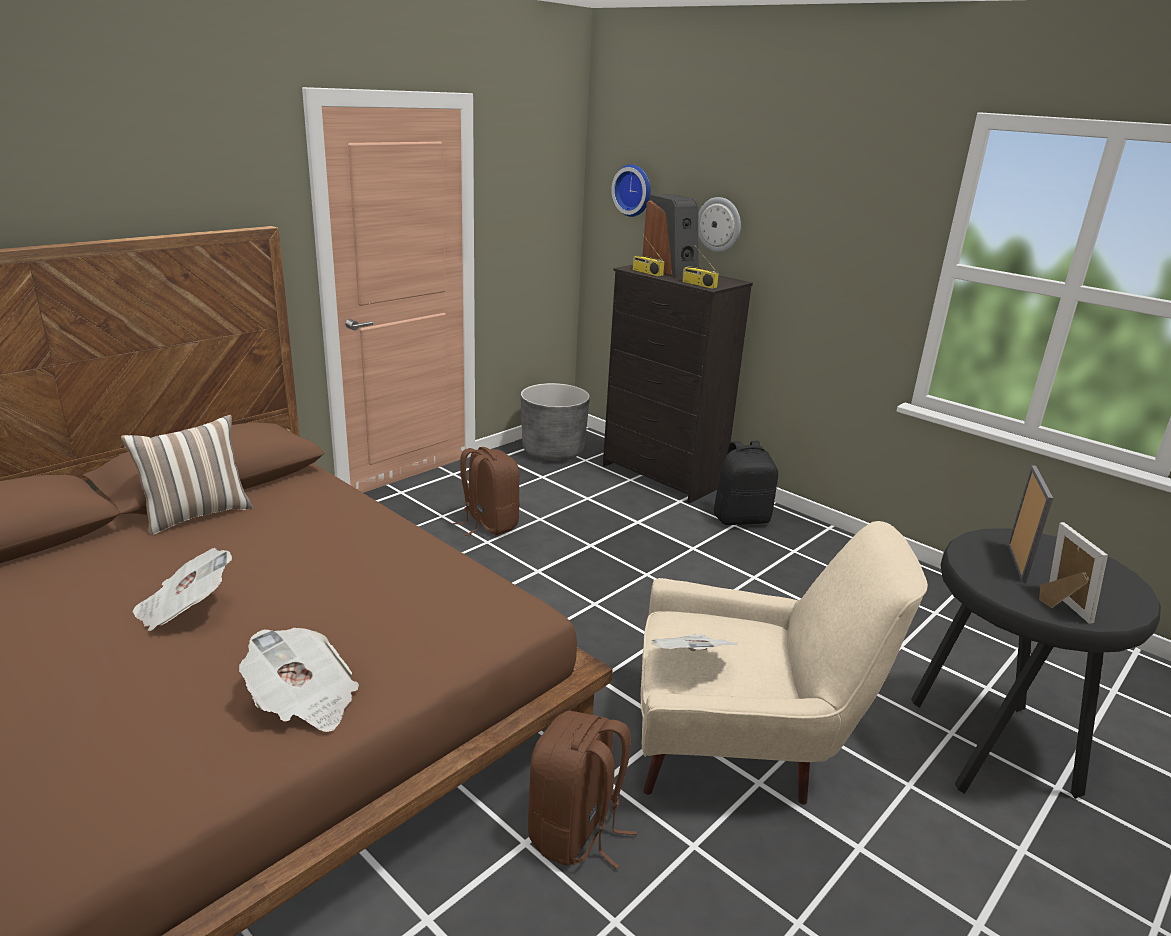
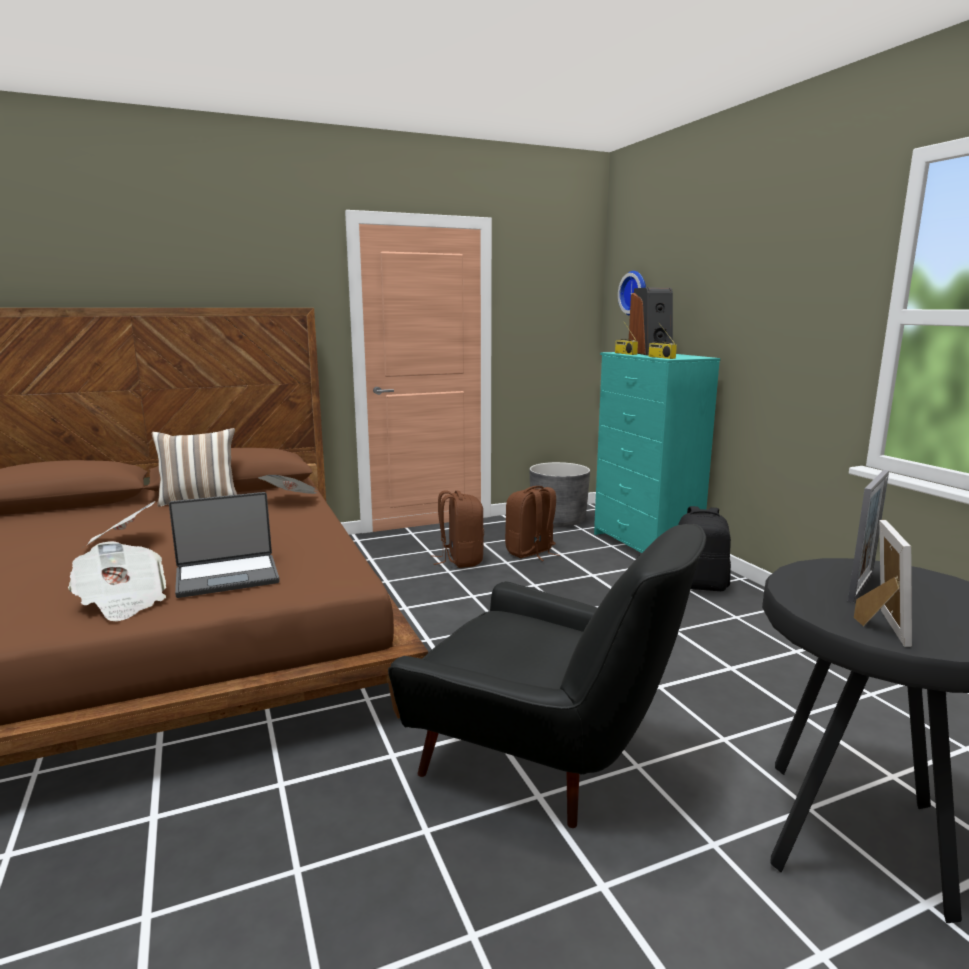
camera: 25 degrees right, 10 degrees down
brown backpack [528,711,637,869] -> brown backpack moved to [505,486,560,561]
black dresser [603,265,753,504] -> turquoise dresser [594,352,721,553]
beige armchair [641,521,928,805] -> black armchair [388,524,706,828]
newspaper [650,634,737,651] -> newspaper moved to [258,475,317,494]
wall clock [698,197,741,252] -> none
none -> laptop [169,492,280,598]

